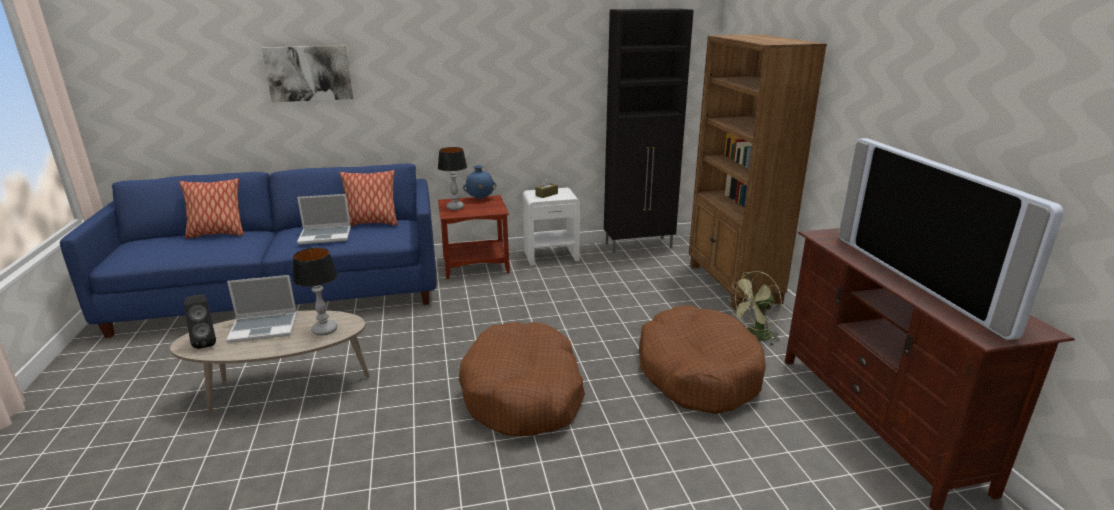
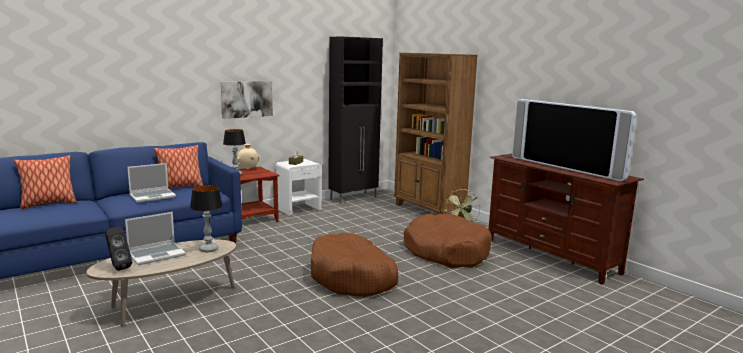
camera: 25 degrees left, 10 degrees down
picture [262,45,353,102] -> picture moved to [221,81,273,119]
blue vase [463,165,496,199] -> beige vase [237,144,259,170]

